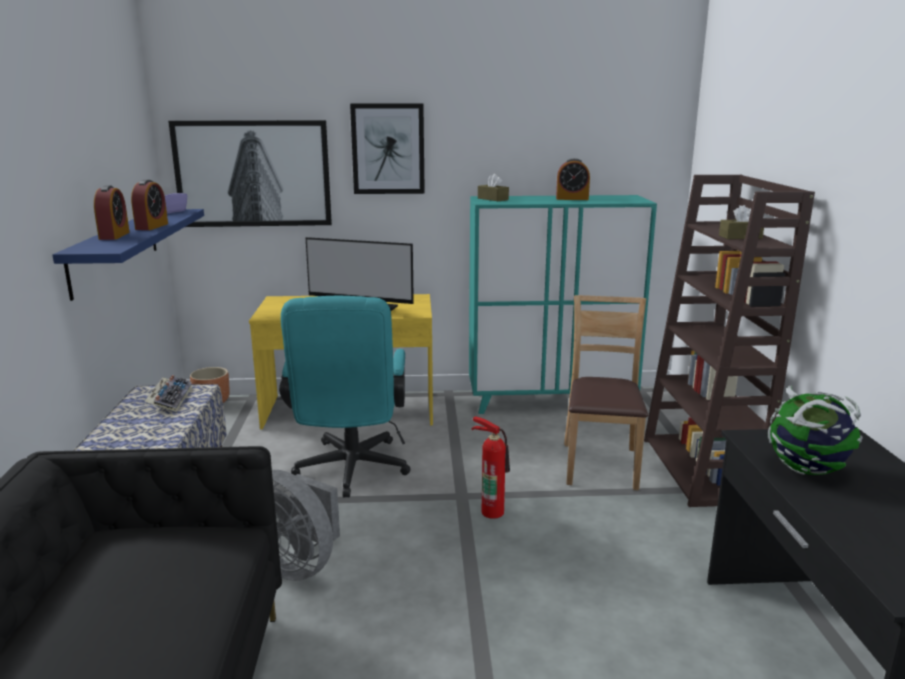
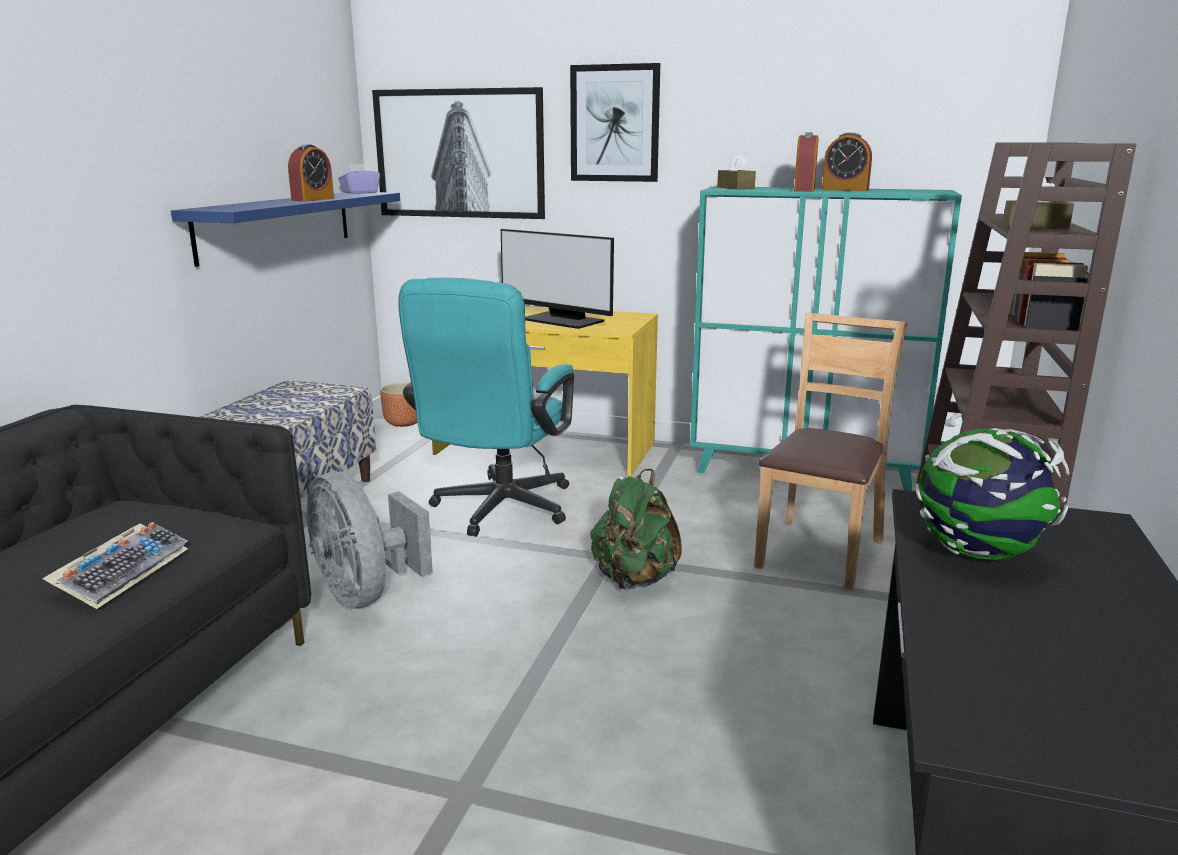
camera: 20 degrees right, 0 degrees up
alarm clock [94,186,130,240] -> alarm clock moved to [794,132,819,192]
keyboard [144,375,192,412] -> keyboard moved to [42,522,188,609]
fire extinguisher [471,416,510,519] -> green backpack [590,469,682,590]

